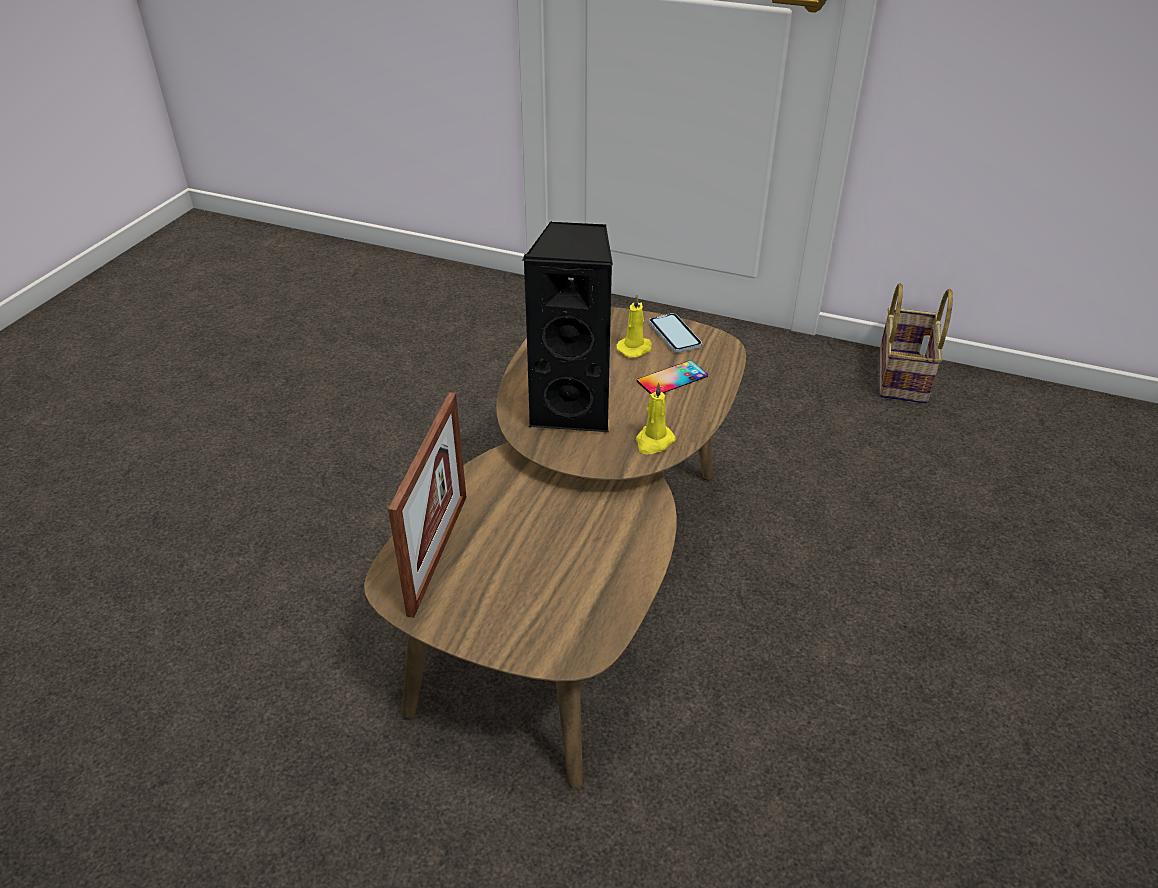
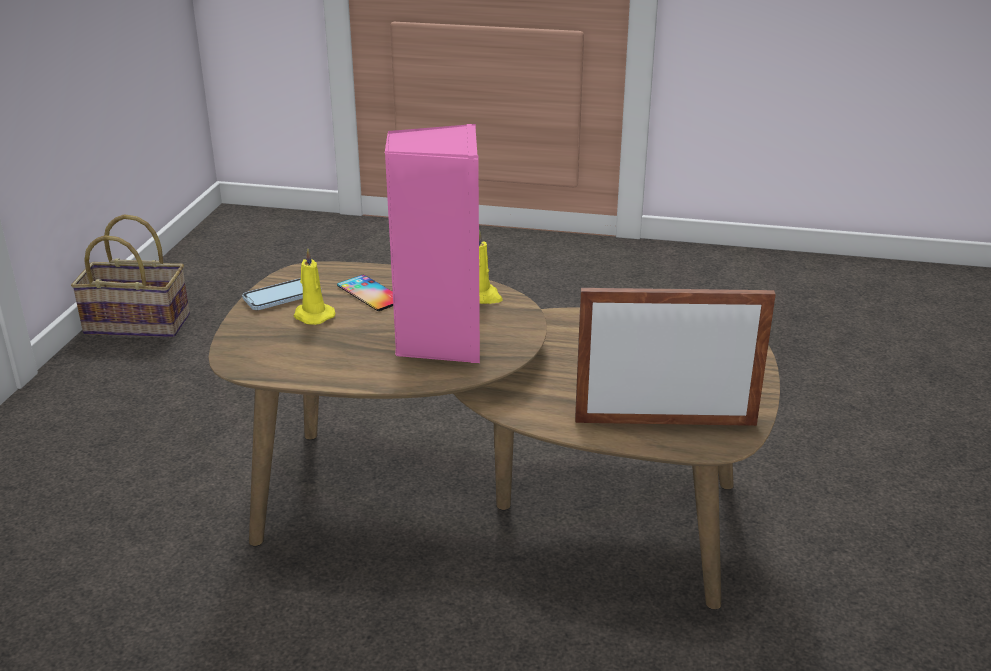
camera: 100 degrees left, 10 degrees down
black speaker [522,222,613,432] -> pink speaker [385,124,480,363]

